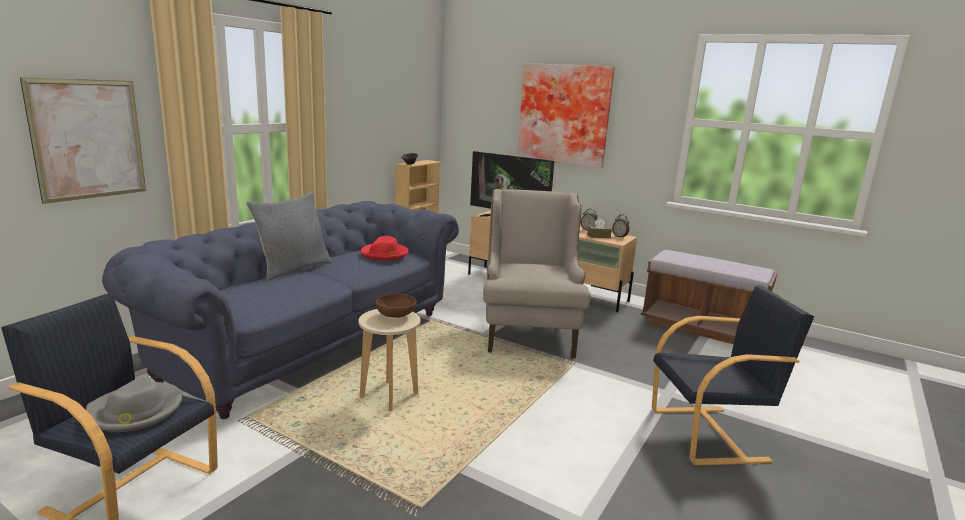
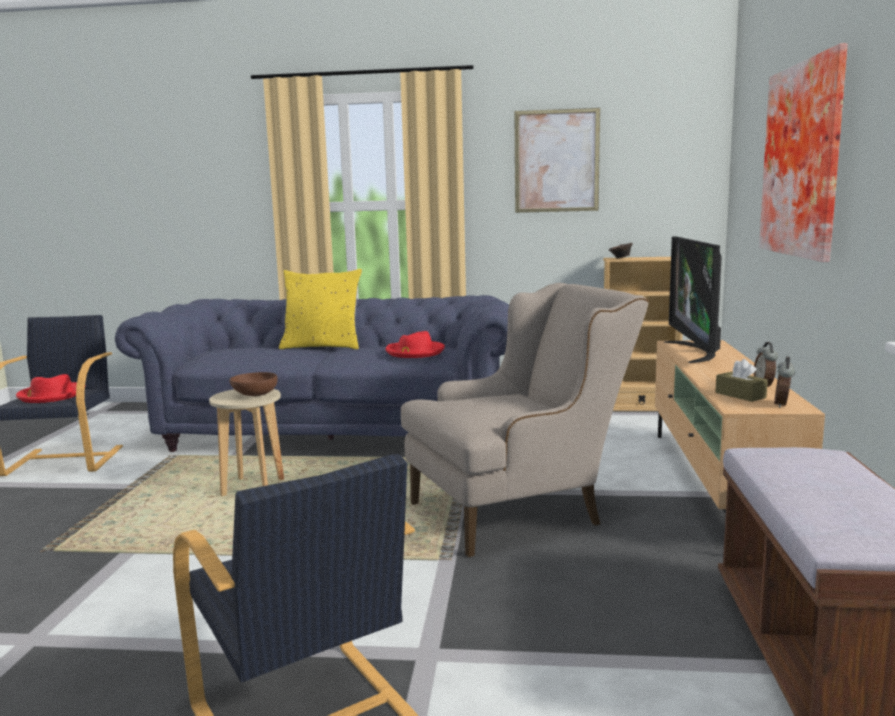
camera: 65 degrees right, 5 degrees down
picture [20,77,146,204] -> picture moved to [514,108,600,213]
grey hat [86,377,182,432] -> red hat [16,374,77,403]
grey pillow [246,192,332,280] -> yellow pillow [279,269,362,349]

